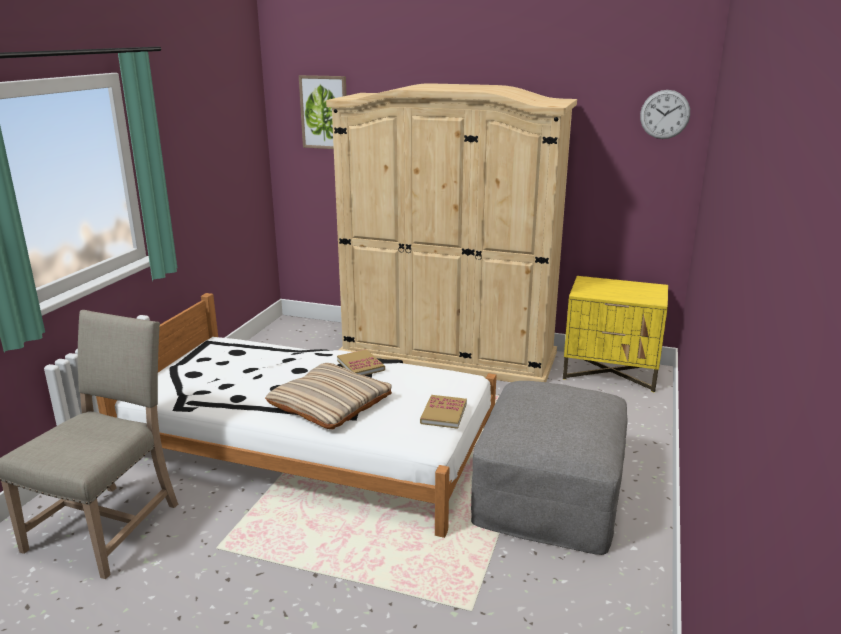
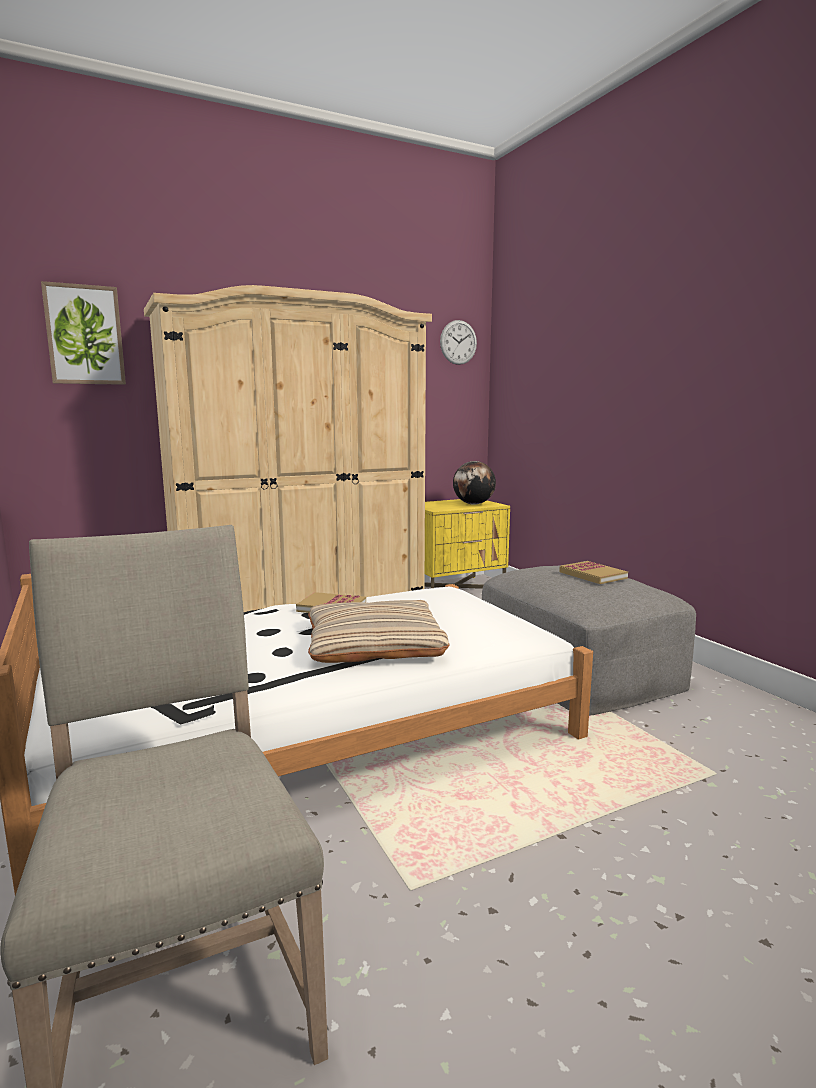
camera: 45 degrees left, 10 degrees down
book [420,395,467,429] -> book moved to [559,561,628,584]
none -> globe [453,461,496,505]

